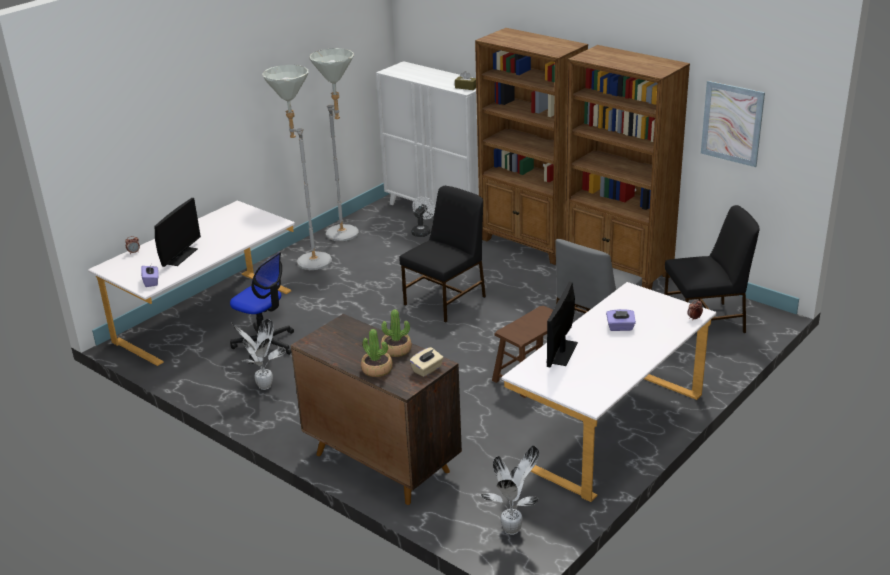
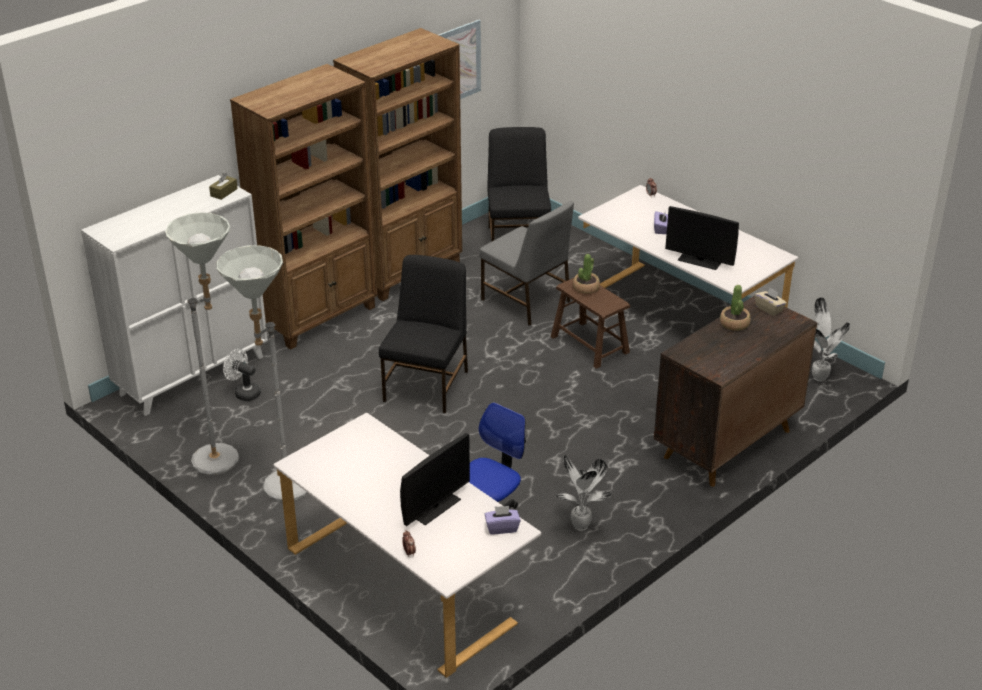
camera: 85 degrees left, 5 degrees up
monitor [155,198,201,267] -> monitor turned 105 degrees clockwise [400,433,470,526]
potted plant [361,329,393,377] -> potted plant moved to [573,254,600,294]
black chair [399,186,486,323] -> black chair turned 60 degrees clockwise [379,255,468,414]

